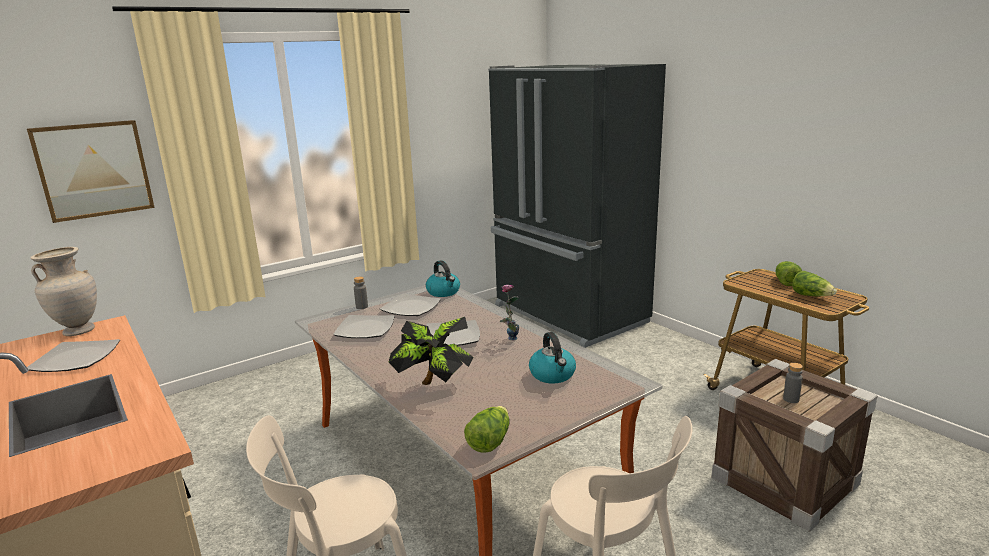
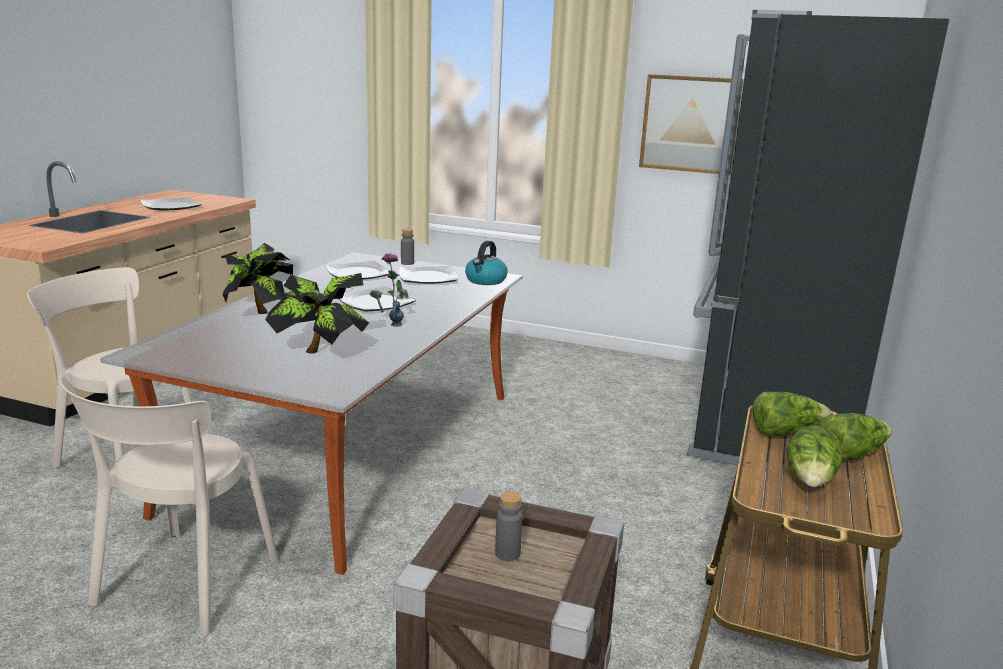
camera: 55 degrees right, 0 degrees up
picture [27,120,155,223] -> picture moved to [639,74,743,175]
beige vase [30,247,97,336] -> none
lettuce [464,406,510,453] -> lettuce moved to [753,392,830,436]
kettle [529,332,576,383] -> potted plant [265,273,369,354]

